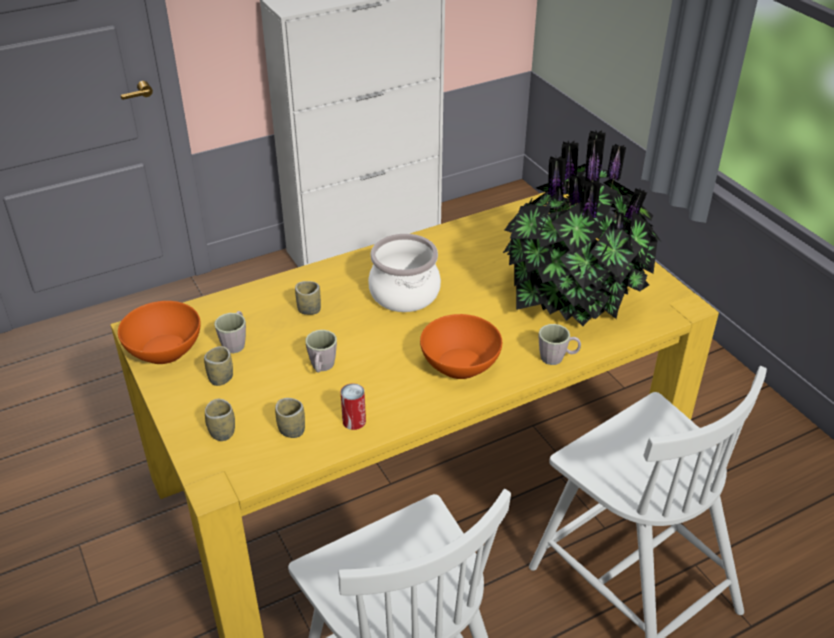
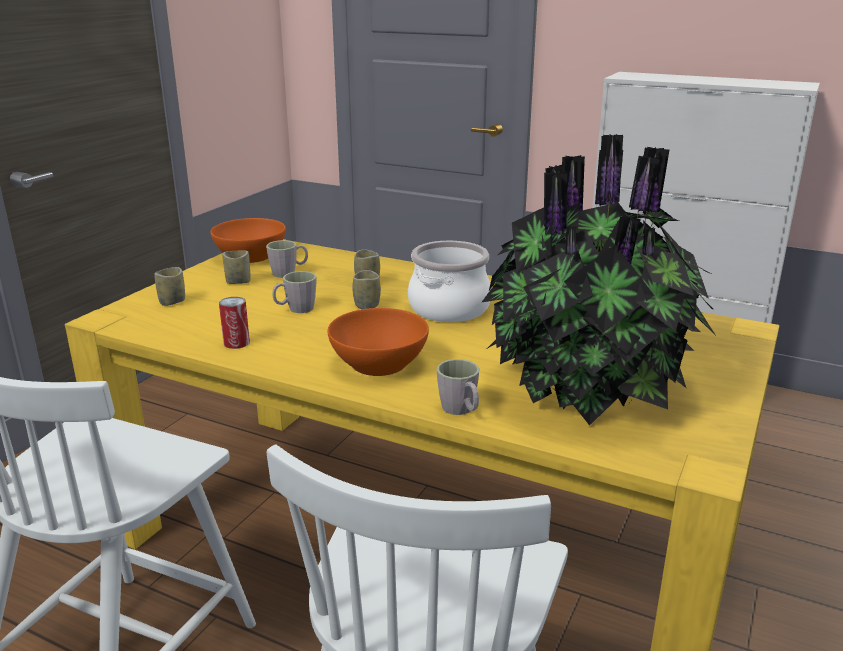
camera: 55 degrees right, 15 degrees down
cup [275,398,305,438] -> cup moved to [352,270,381,309]

